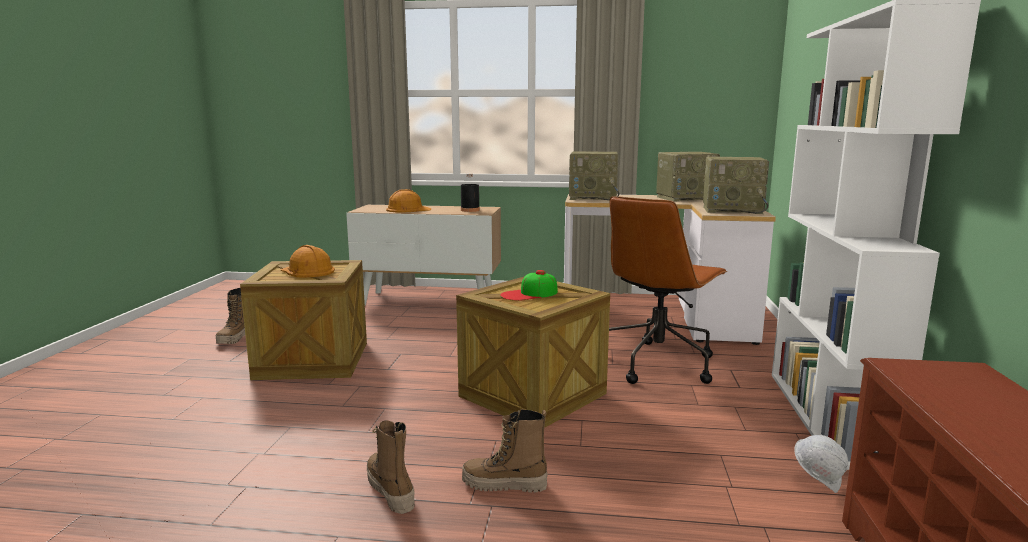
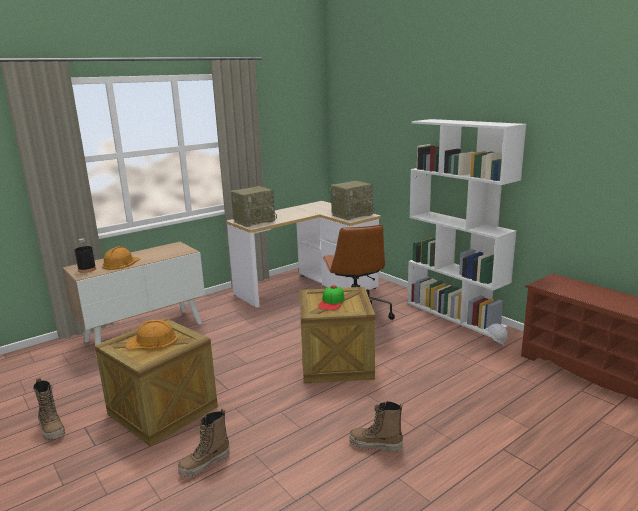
camera: 45 degrees left, 5 degrees up
black bottle [461,174,480,212] -> black bottle moved to [75,238,96,273]
boot [462,410,548,493] -> boot moved to [178,408,230,477]
radio [656,152,720,202] -> none

